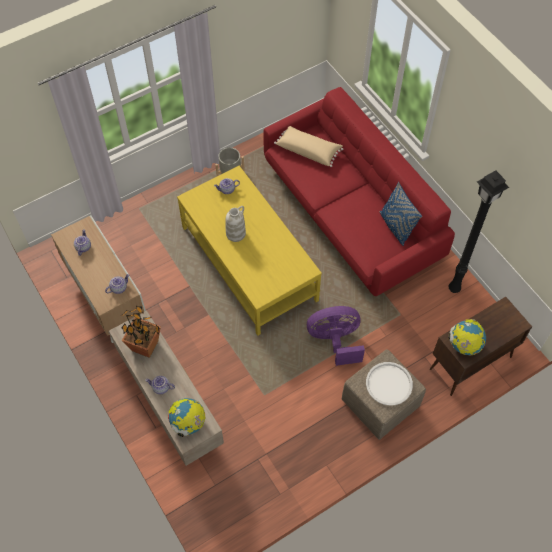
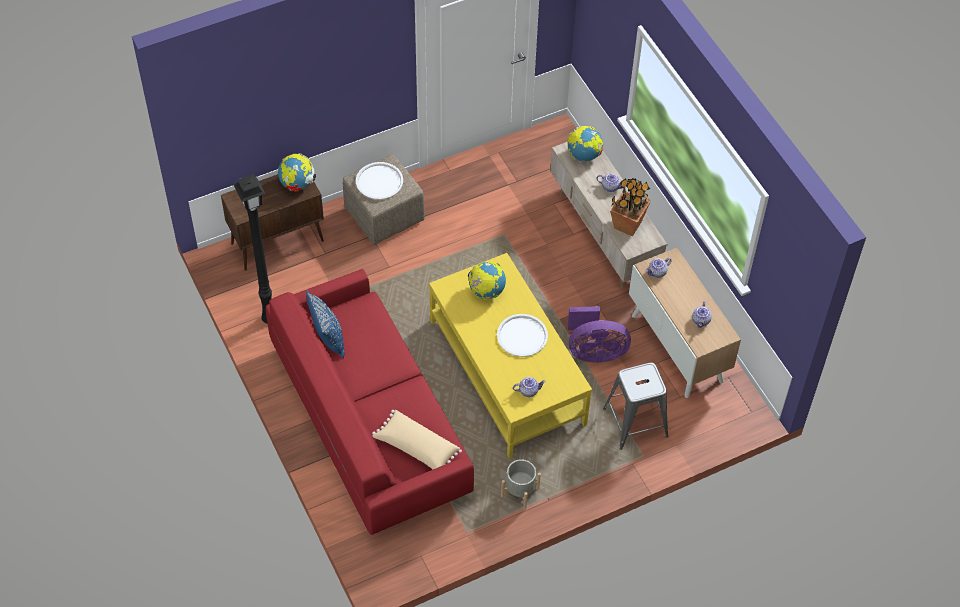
camera: 175 degrees left, 5 degrees down
white vase [226,206,246,242] -> white tray [497,314,548,357]
purple fan [307,306,365,366] -> purple fan moved to [568,306,631,363]
none -> globe [468,262,506,299]
none -> grey stool [603,363,668,450]

